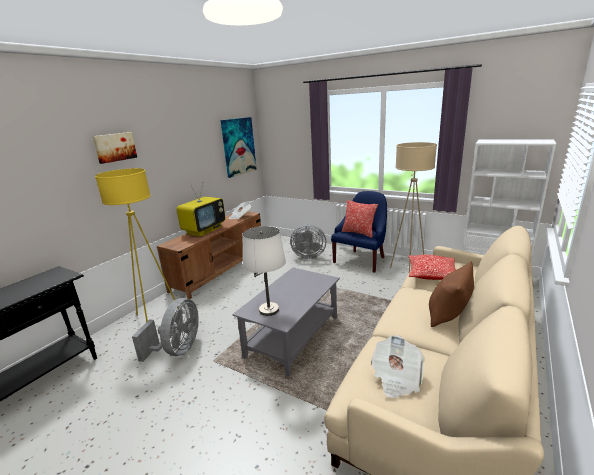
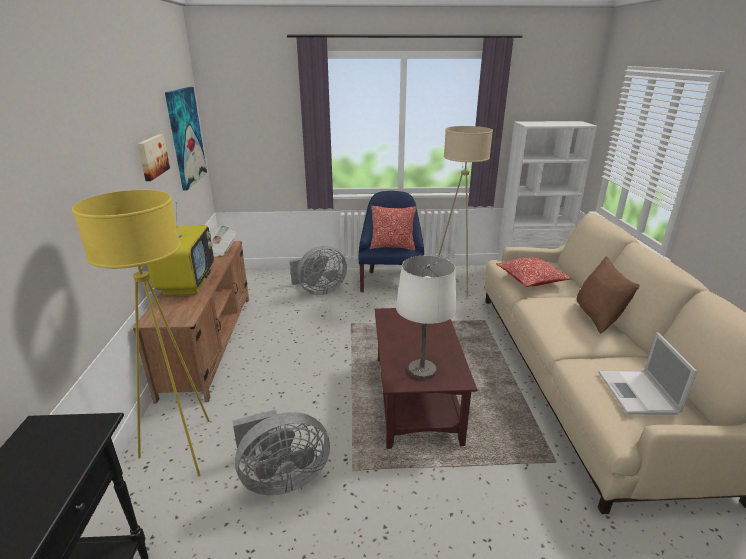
camera: 35 degrees left, 5 degrees up
picture [92,132,137,164] -> picture moved to [137,134,170,181]
grey fan [132,298,199,362] -> grey fan turned 90 degrees clockwise [232,409,330,495]
grey coffee table [232,268,340,377] -> brown coffee table [375,308,477,449]
newspaper [371,335,425,398] -> laptop [598,332,697,415]

